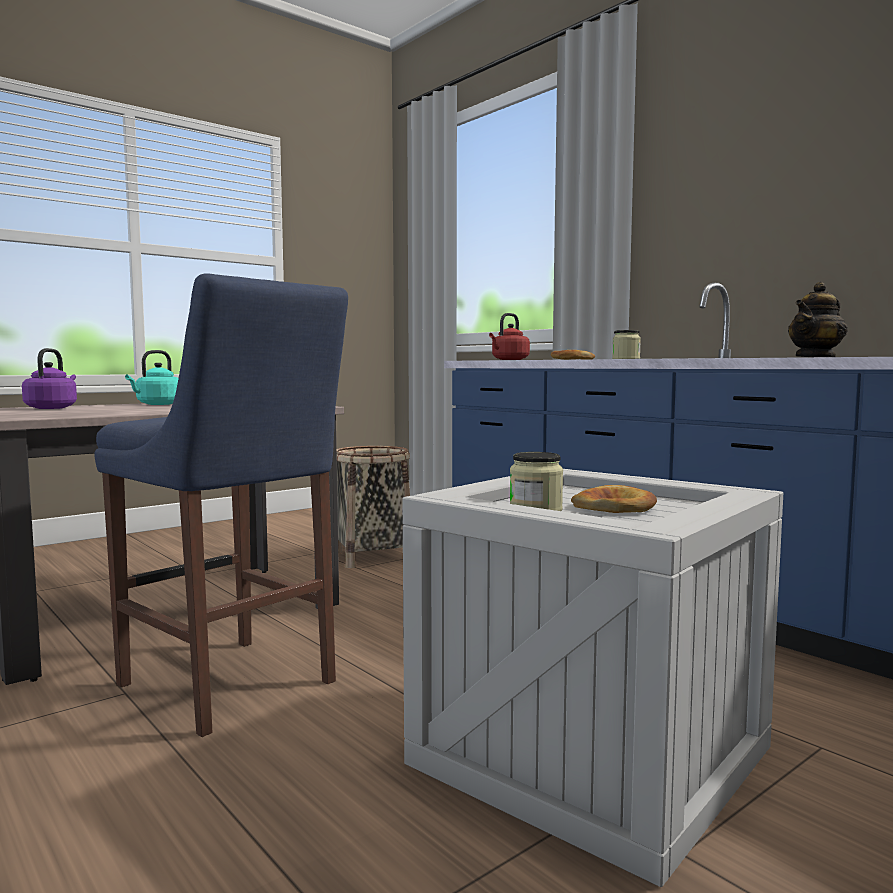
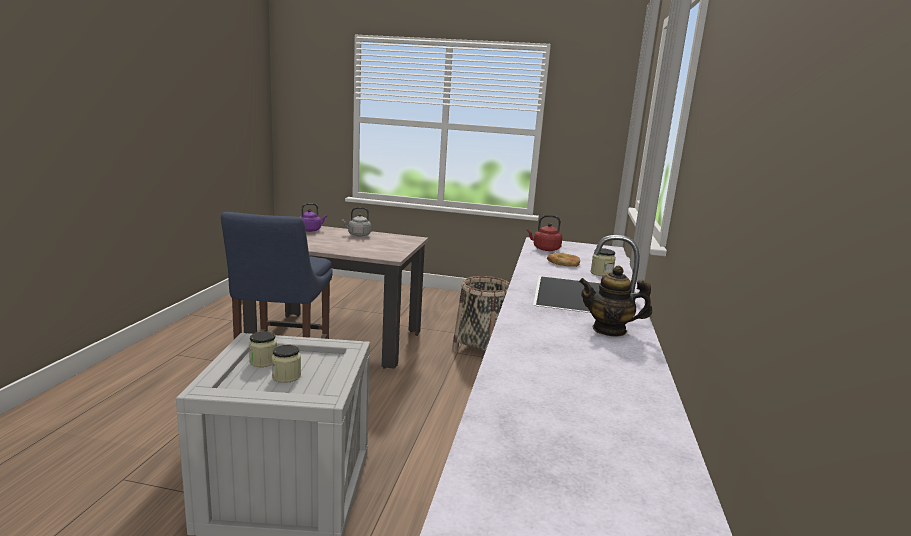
camera: 50 degrees right, 10 degrees up
turquoise kettle [125,350,178,405] -> grey kettle [342,207,371,237]
bread [571,485,657,513] -> jar [272,345,301,383]

